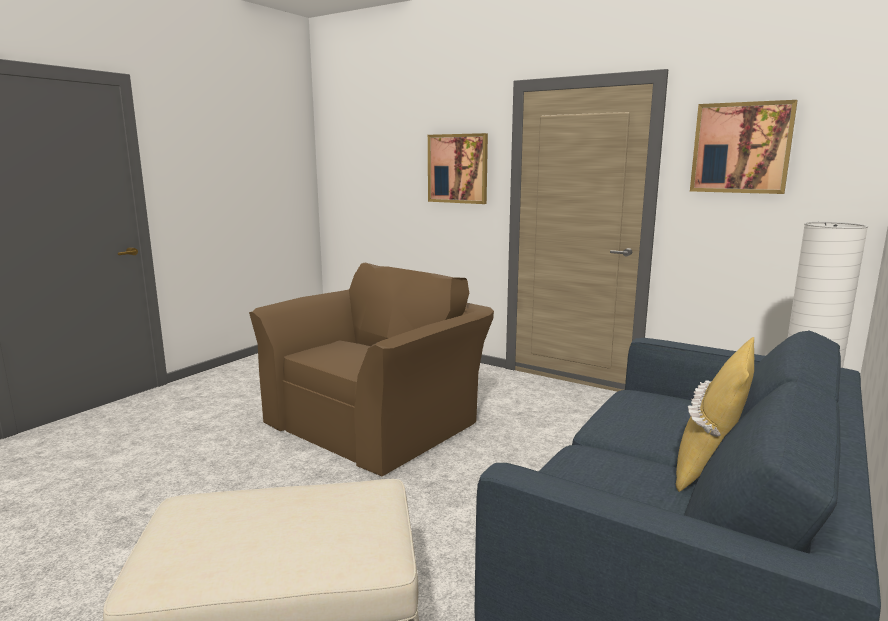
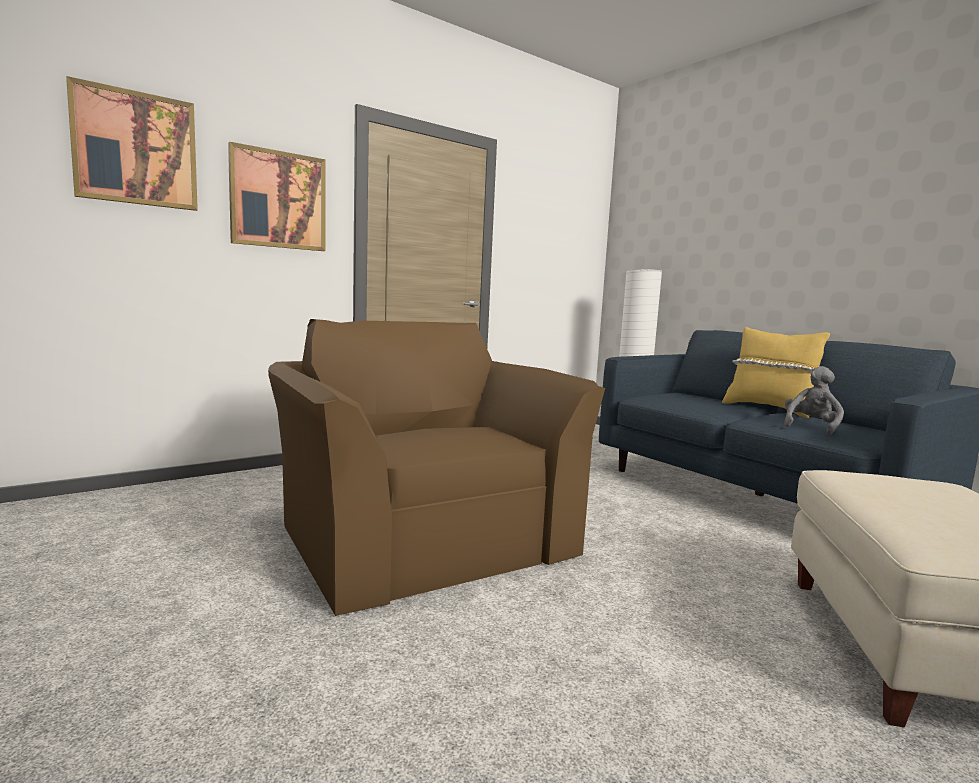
camera: 70 degrees left, 5 degrees down
picture [690,100,798,194] -> picture moved to [66,76,198,211]
none -> grey plush toy [784,366,844,435]

